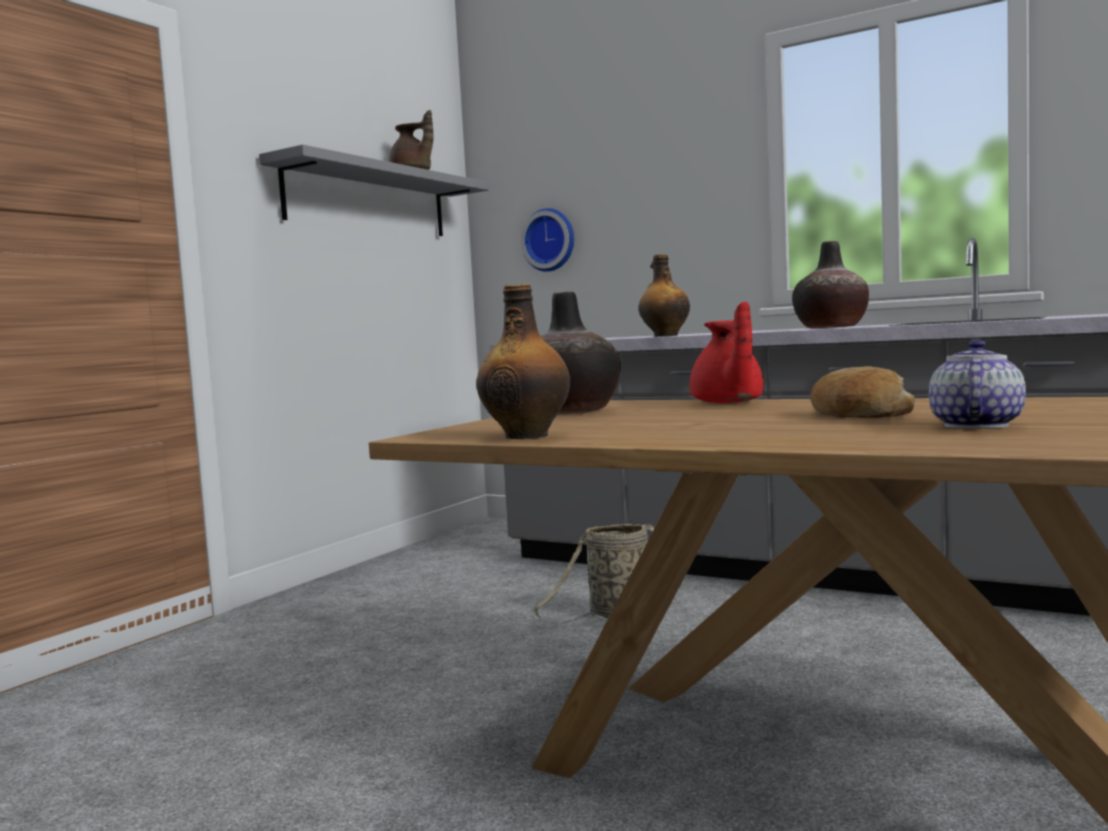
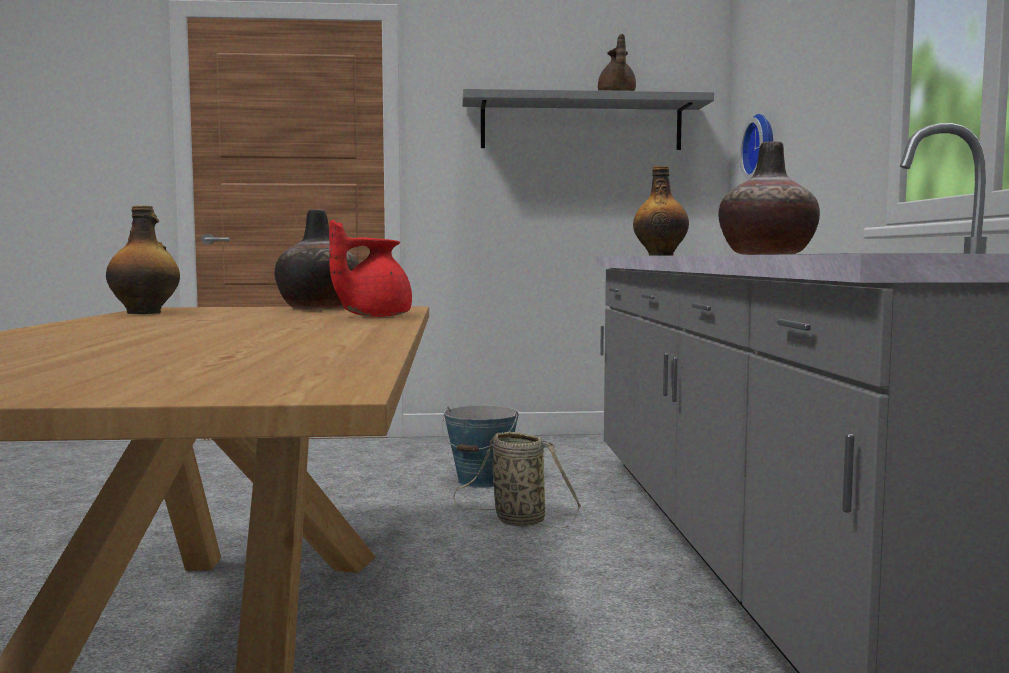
camera: 55 degrees right, 0 degrees up
bread [811,366,915,418] -> none
teapot [929,340,1026,429] -> none
none -> bucket [442,405,519,488]

